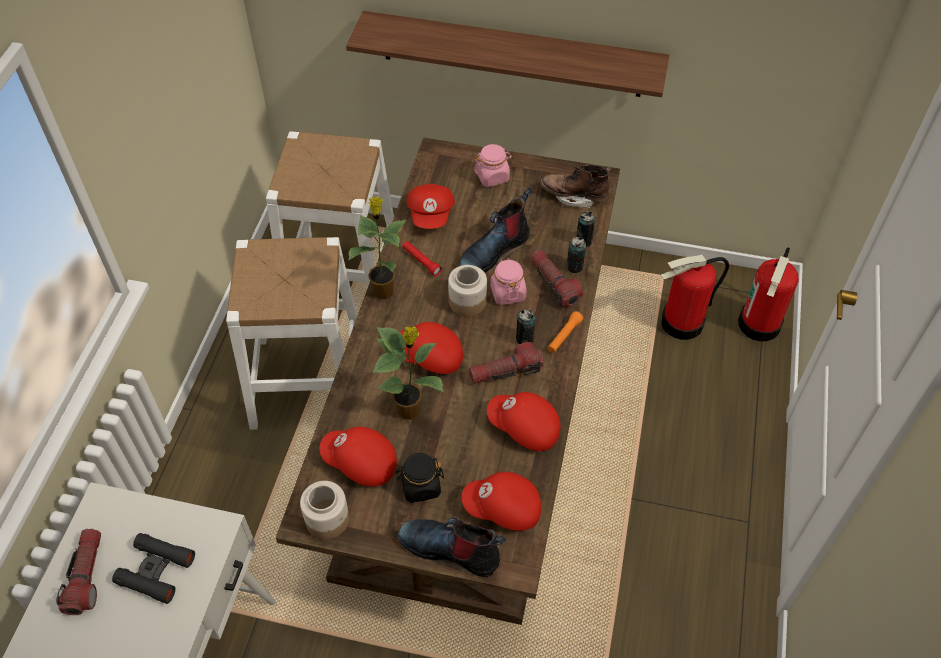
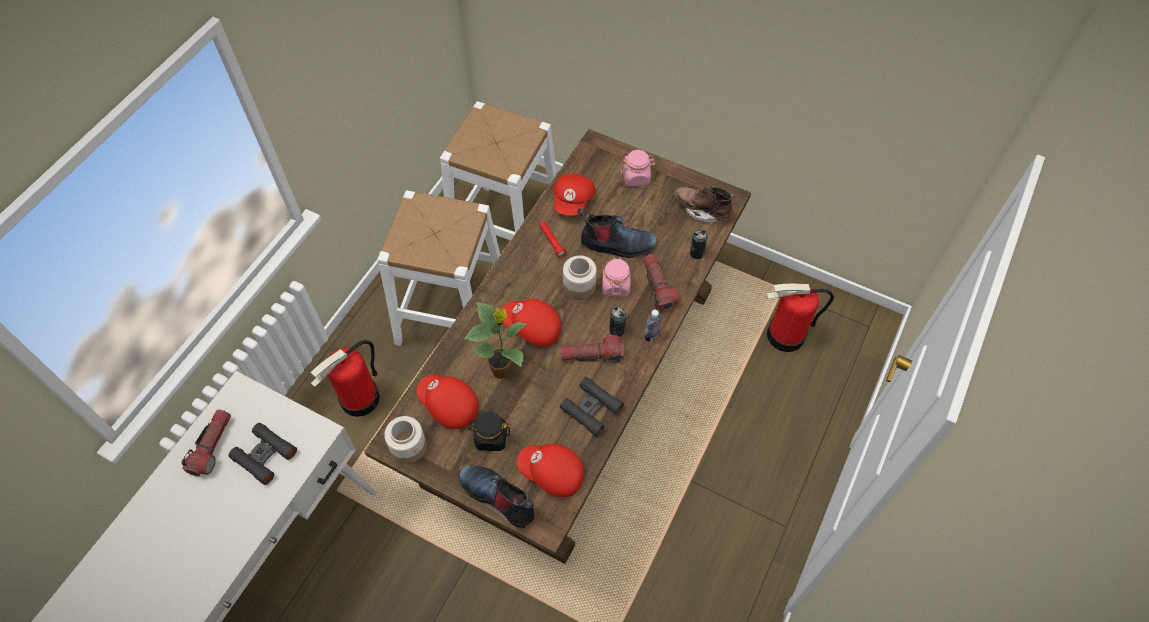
camera: 15 degrees right, 5 degrees up
shelf [346,11,669,97] -> none
potted plant [348,196,407,299] -> none
boot [459,188,532,273] -> boot turned 150 degrees counterclockwise [577,208,657,258]
red cap [487,392,560,451] -> black binoculars [560,377,624,436]
orange flashlight [547,311,584,353] -> bottle [644,310,662,342]
can [566,237,586,273] -> none
fire extinguisher [738,247,799,341] -> fire extinguisher moved to [310,340,380,417]

